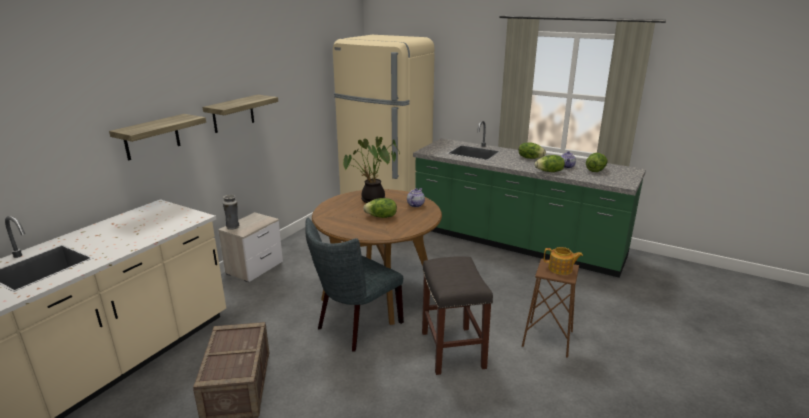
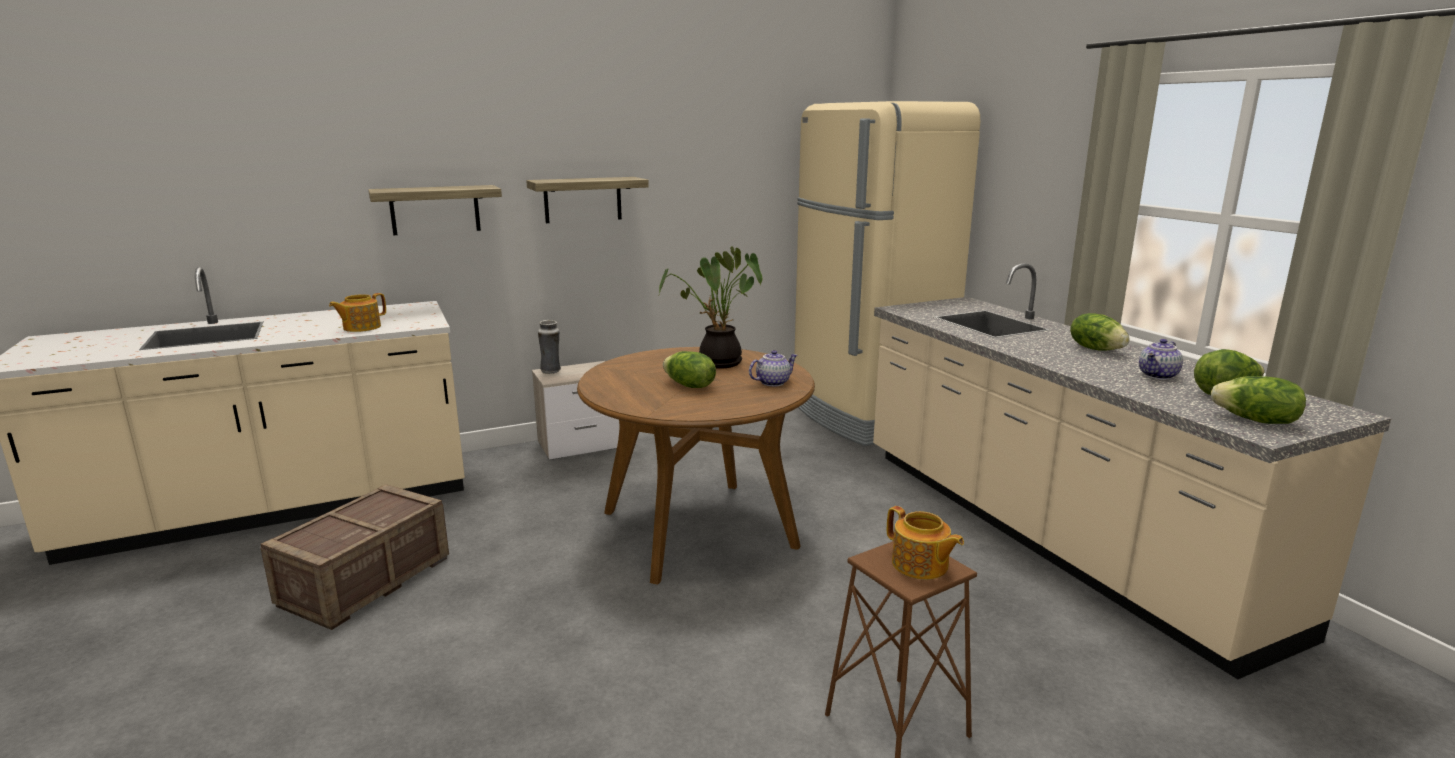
camera: 35 degrees right, 5 degrees down
grey chair [305,218,404,351] -> none
green counter [413,121,646,278] -> beige counter [873,263,1392,679]
grey stool [422,256,493,375] -> none
lettuce [535,155,565,172] -> lettuce moved to [1211,376,1306,424]
none -> teapot [329,293,386,332]

